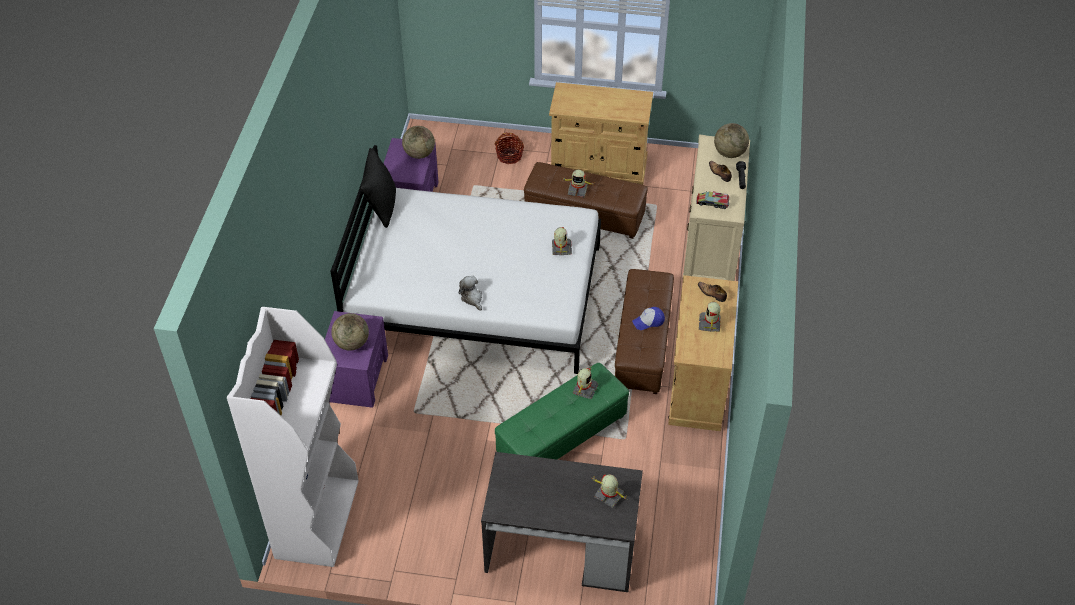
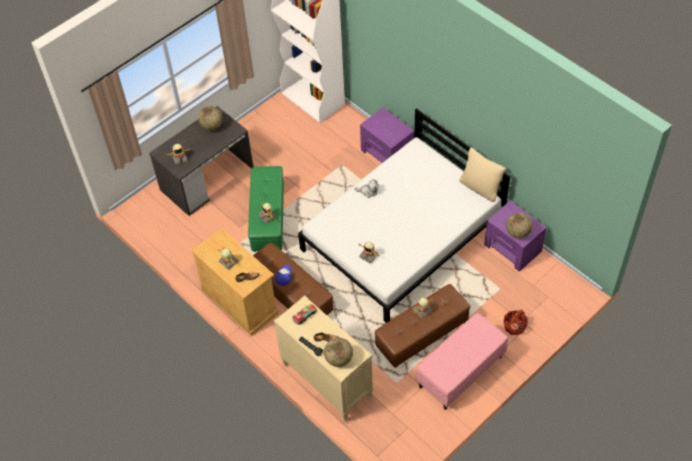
camera: 130 degrees right, 5 degrees up
globe [331,313,369,351] -> globe moved to [198,106,223,130]
black pillow [360,148,396,228] -> beige pillow [459,147,506,202]
beige cabinet [549,82,653,185] -> pink bench [416,313,508,410]

